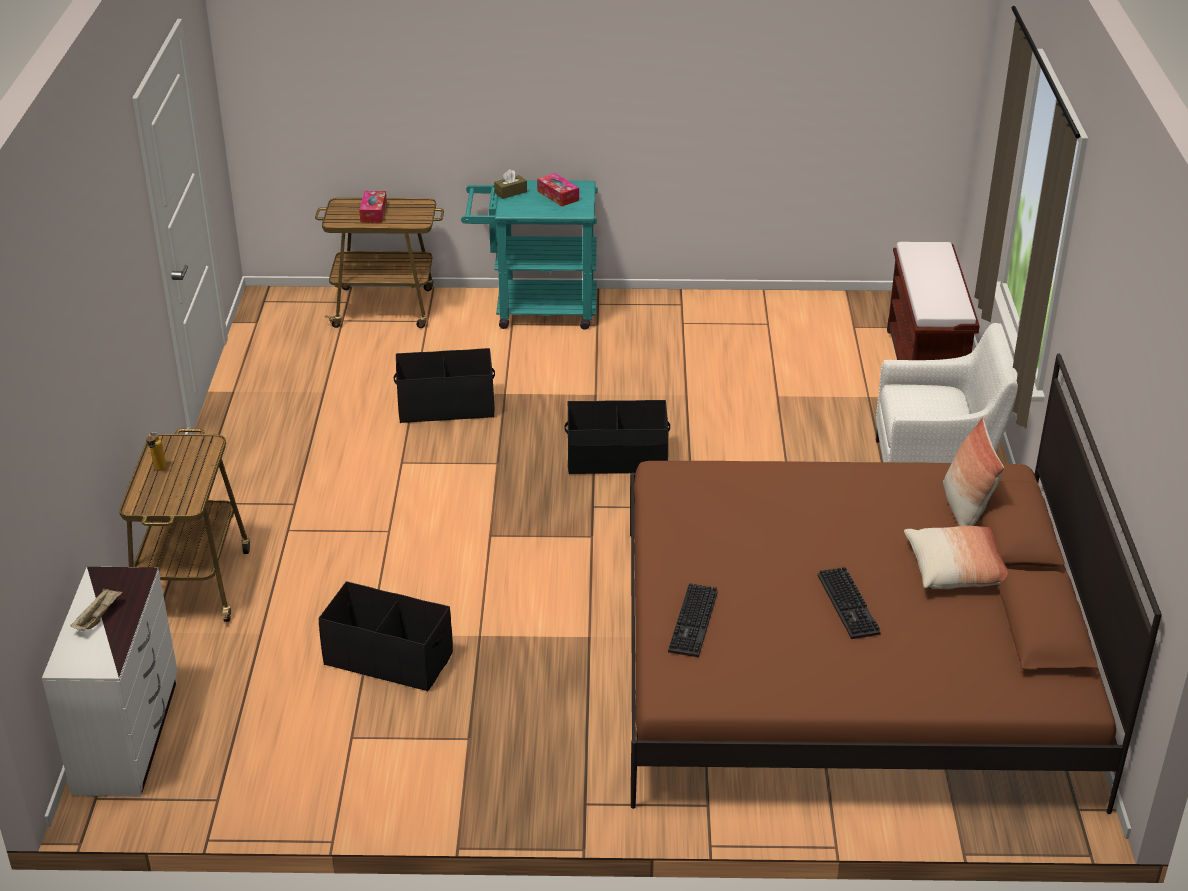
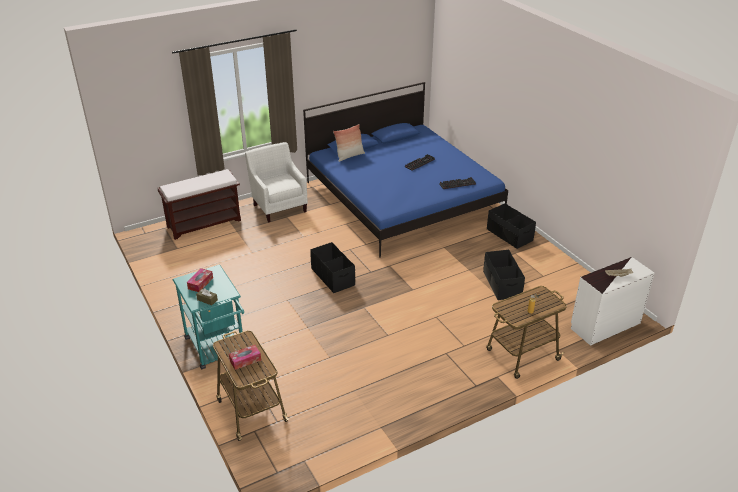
camera: 120 degrees left, 0 degrees up
black storage box [394,348,495,423] -> black storage box moved to [487,204,536,249]
brown bed [630,354,1162,814] -> blue bed [303,82,508,258]
pillow [904,526,1008,589] -> none

